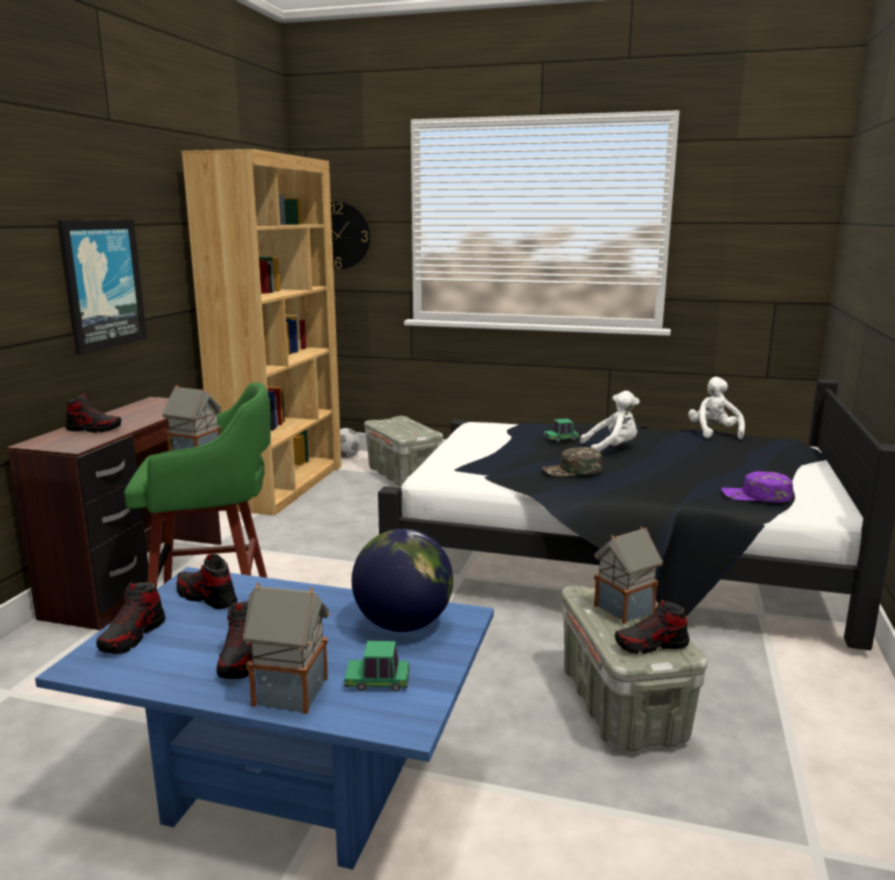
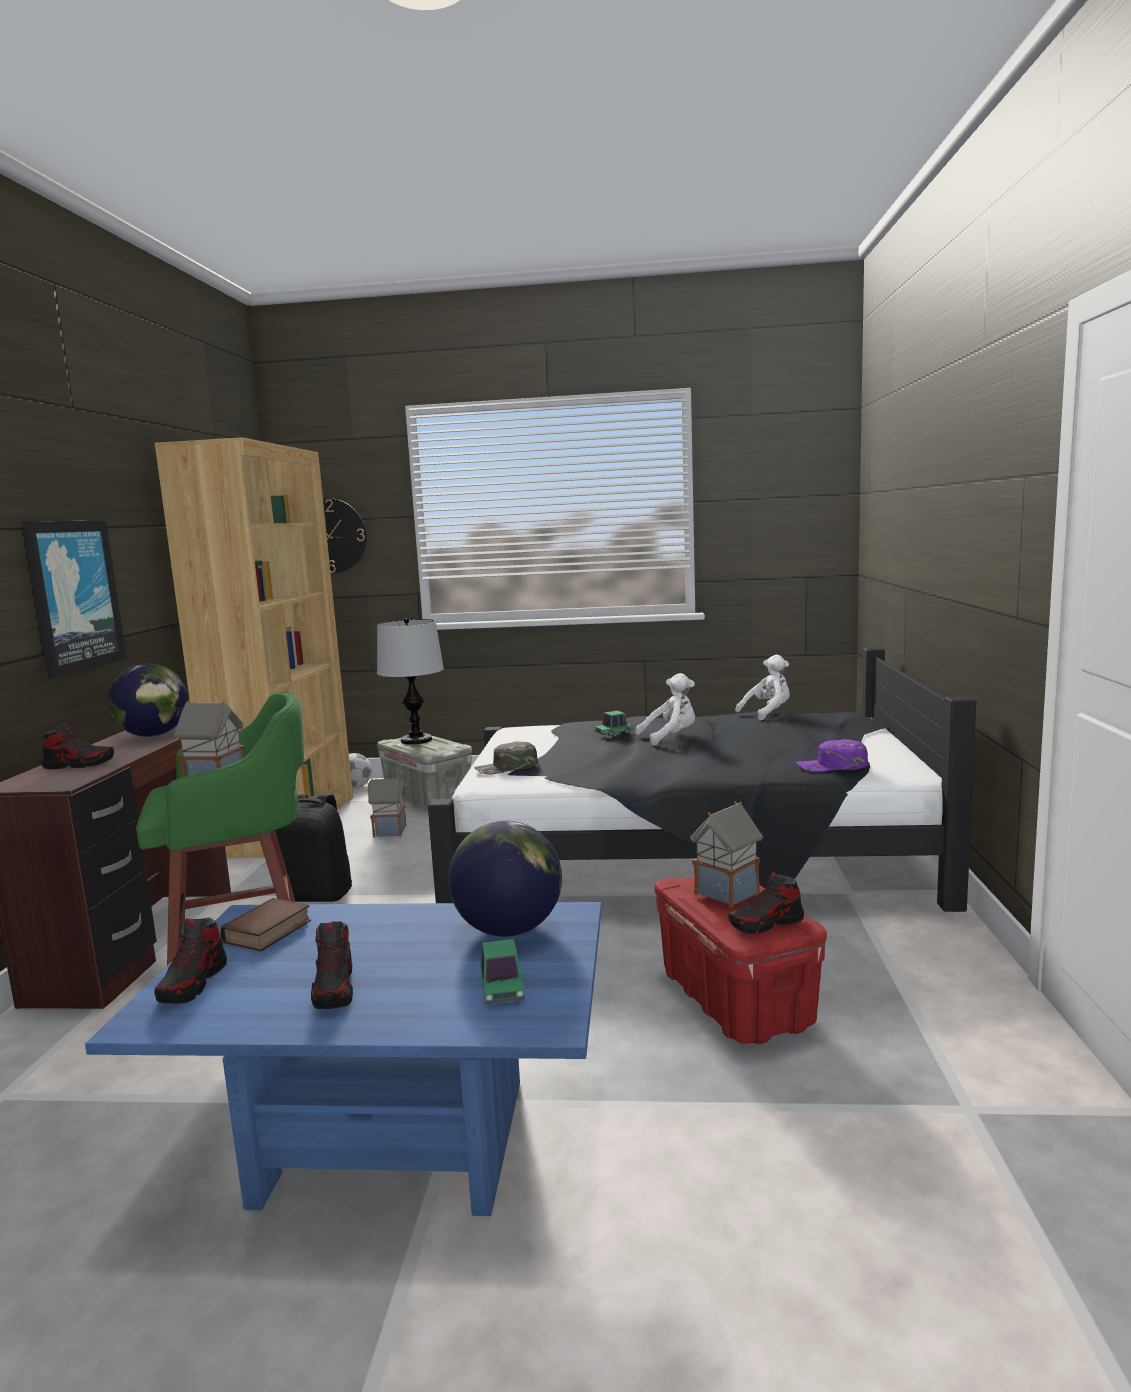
camera: 10 degrees left, 5 degrees down
shoe [176,554,237,610] -> book [220,898,311,952]
toy house [242,583,330,714] -> toy house moved to [368,777,406,837]
toy car [344,641,410,692] -> toy car turned 90 degrees counterclockwise [479,939,526,1005]
green cap [542,447,603,477] -> green cap moved to [474,741,538,775]
grey storage box [561,586,708,752] -> red storage box [655,877,827,1044]
white plush toy [688,377,745,439] -> white plush toy turned 75 degrees clockwise [735,655,790,720]
none -> globe [107,664,188,737]
none -> black backpack [275,794,352,902]
none -> table lamp [377,618,444,744]

